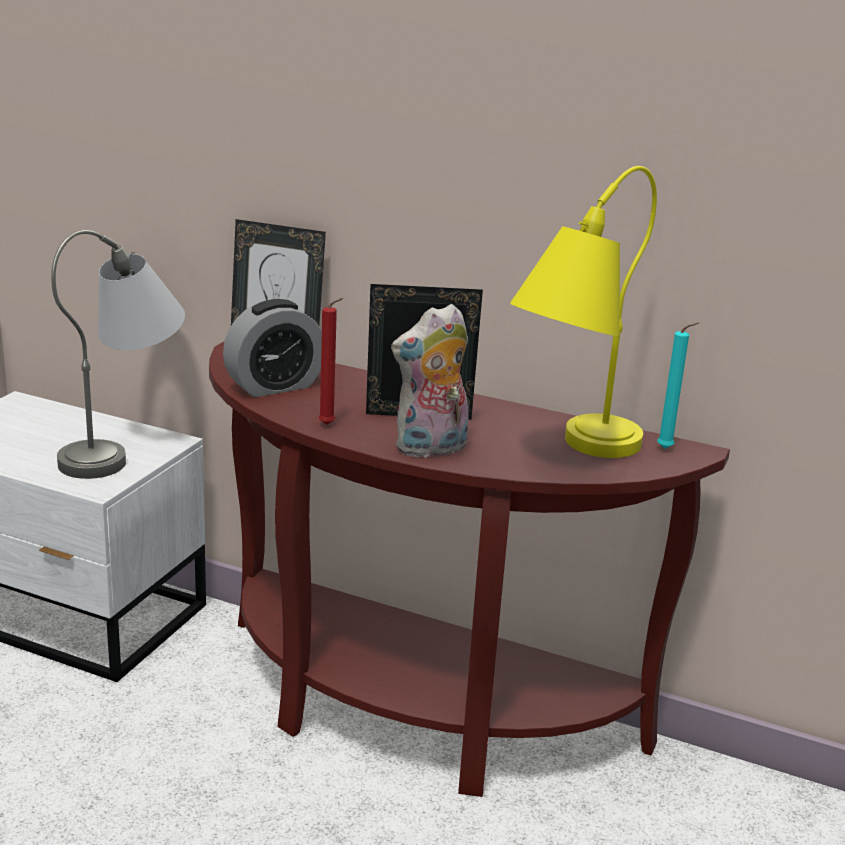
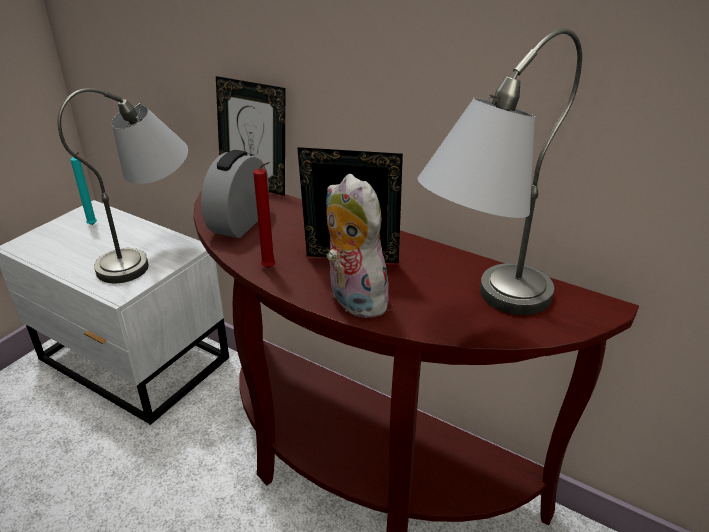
camera: 10 degrees right, 10 degrees up
alarm clock [223,299,322,397] -> alarm clock turned 135 degrees clockwise [201,150,269,238]
plush toy [391,304,469,458] -> plush toy turned 75 degrees clockwise [326,174,389,318]
yellow table lamp [510,166,657,458] -> grey table lamp [417,29,582,315]
turquoise candle [657,322,699,449] -> turquoise candle moved to [70,152,97,225]

